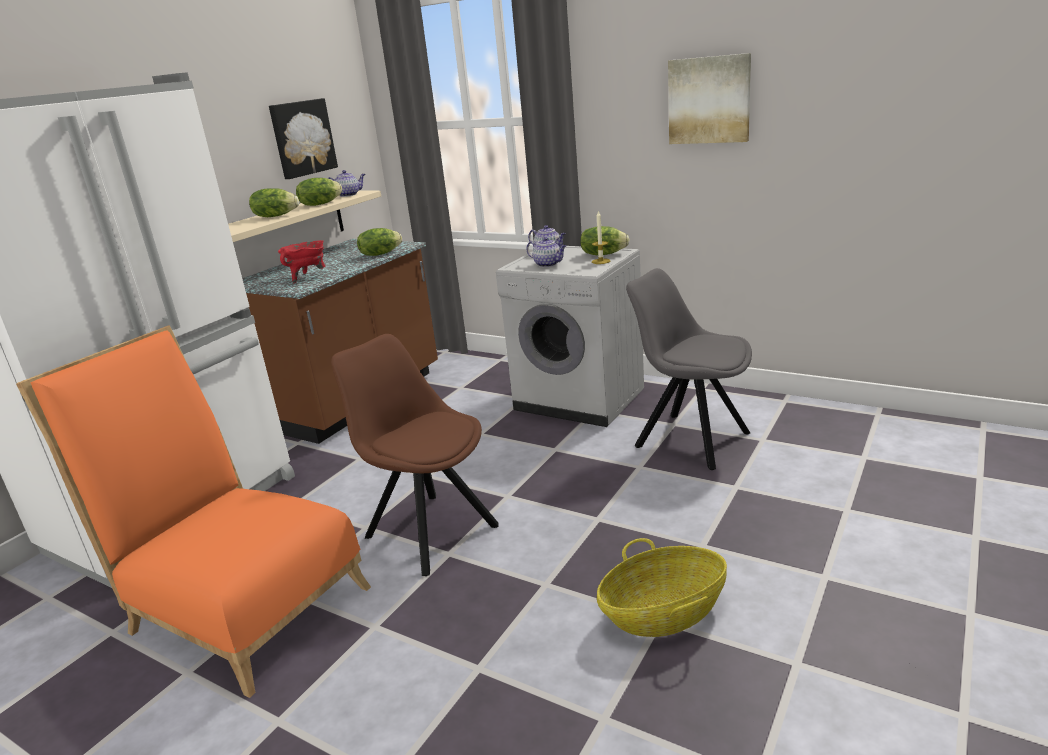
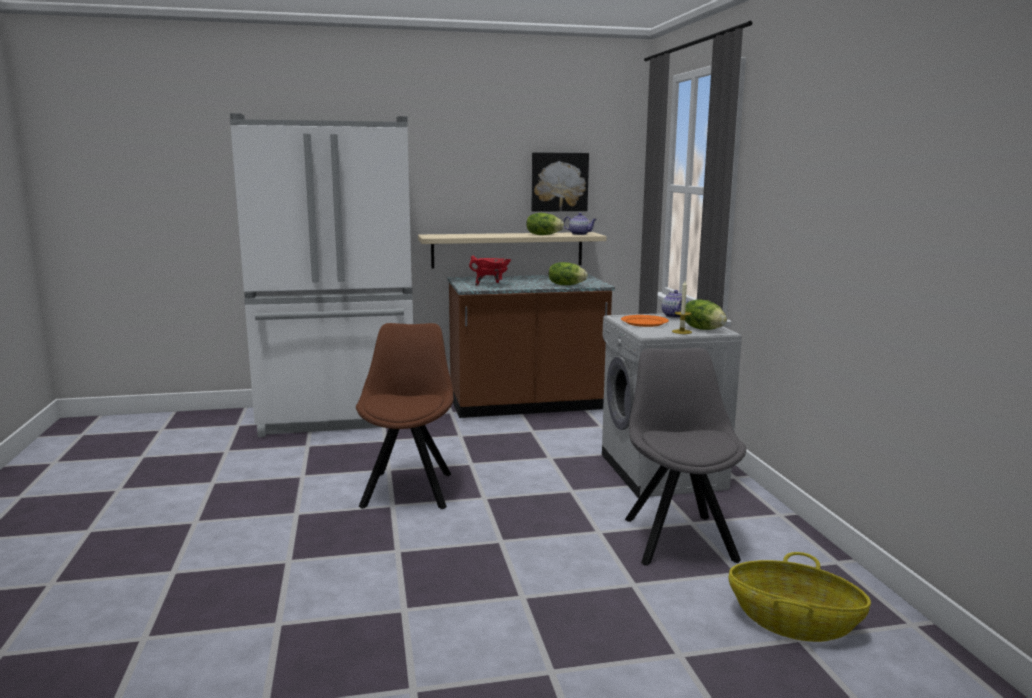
camera: 45 degrees right, 10 degrees down
orange chair [16,325,371,698] -> none
lettuce [249,188,299,217] -> none
teapot [526,237,566,267] -> orange plate [621,315,669,327]
basket [597,538,727,637] -> basket moved to [728,552,871,642]
picture [668,53,751,144] -> none

